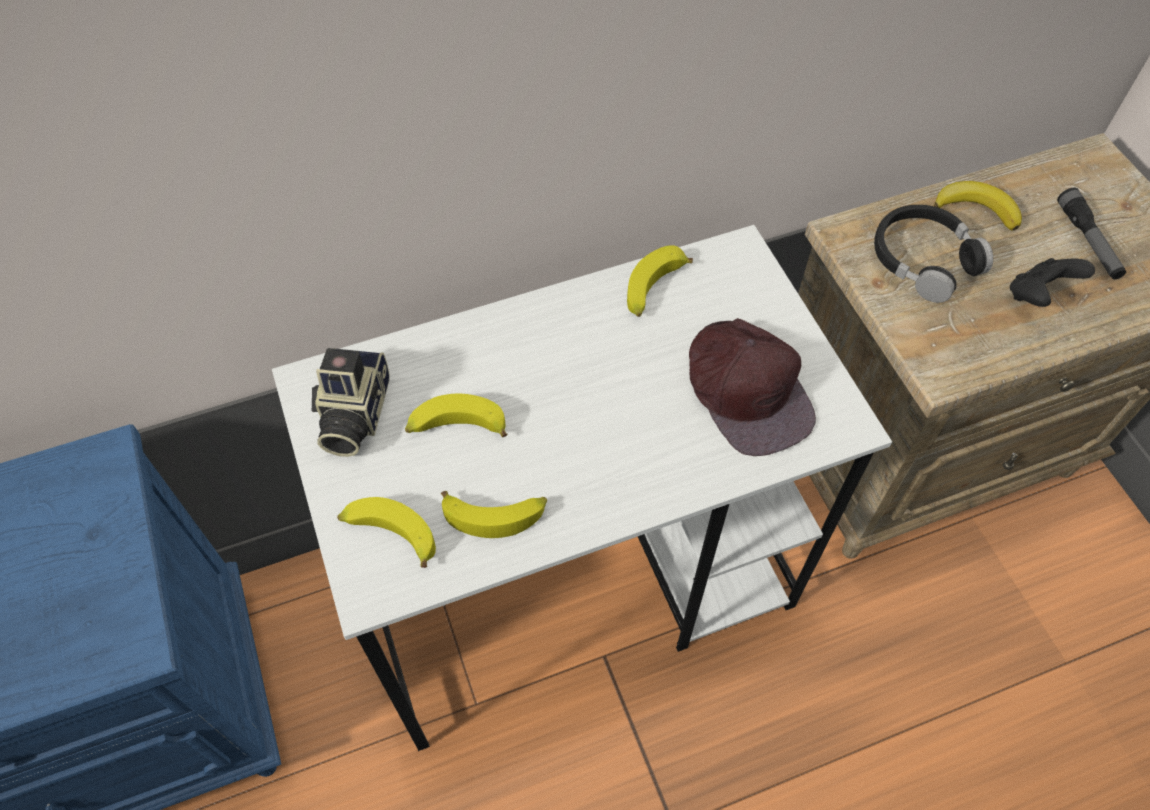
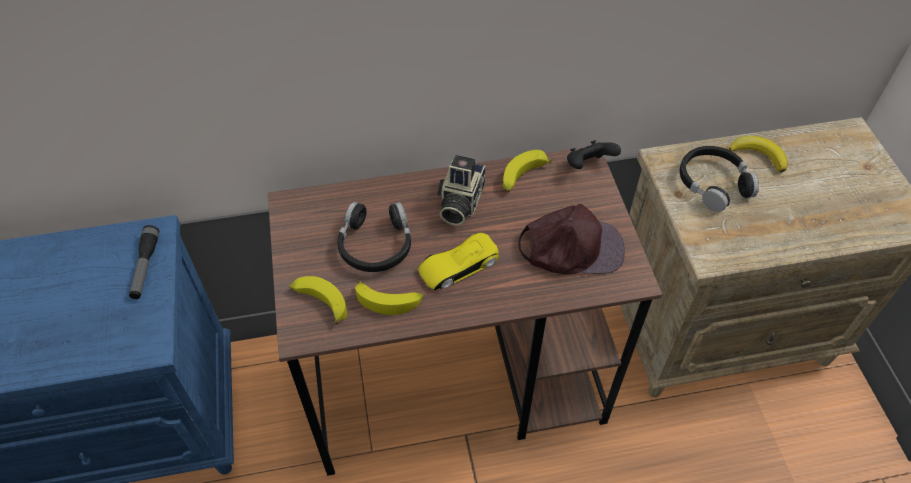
camera: 10 degrees right, 5 degrees down
white desk [272,225,892,751] -> brown desk [268,147,662,476]
camera [312,348,390,457] -> camera moved to [437,155,486,226]
banana [405,393,507,437] -> black headphones [337,202,411,272]
brown cap [689,318,816,456] -> brown cap turned 75 degrees counterclockwise [518,204,625,274]
black game controller [1010,258,1095,307] -> black game controller moved to [567,140,621,169]
flashlight [1057,188,1126,280] -> flashlight moved to [129,225,160,299]
none -> yellow toy car [418,233,499,290]

